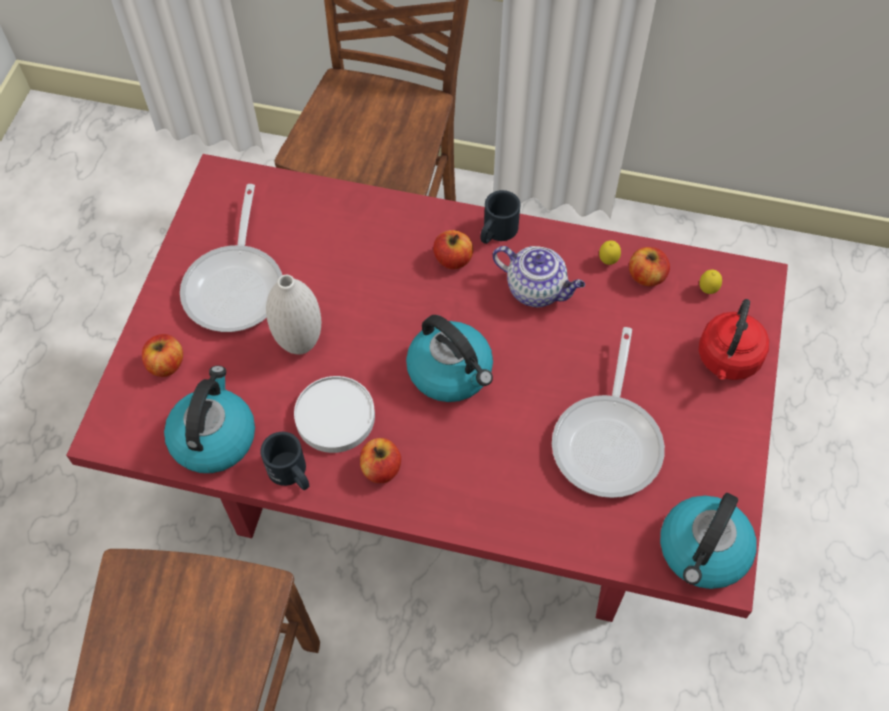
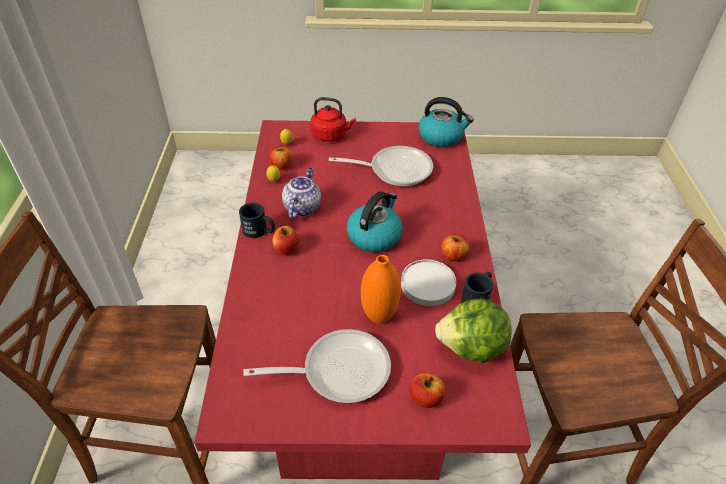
camera: 105 degrees left, 15 degrees down
kettle [164,366,255,473] -> lettuce [435,299,512,363]
white vase [266,275,321,354] -> orange vase [361,255,401,324]

